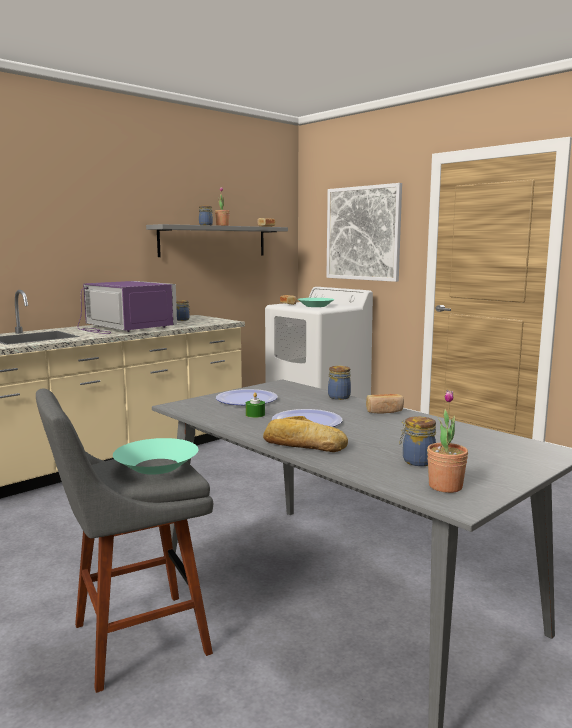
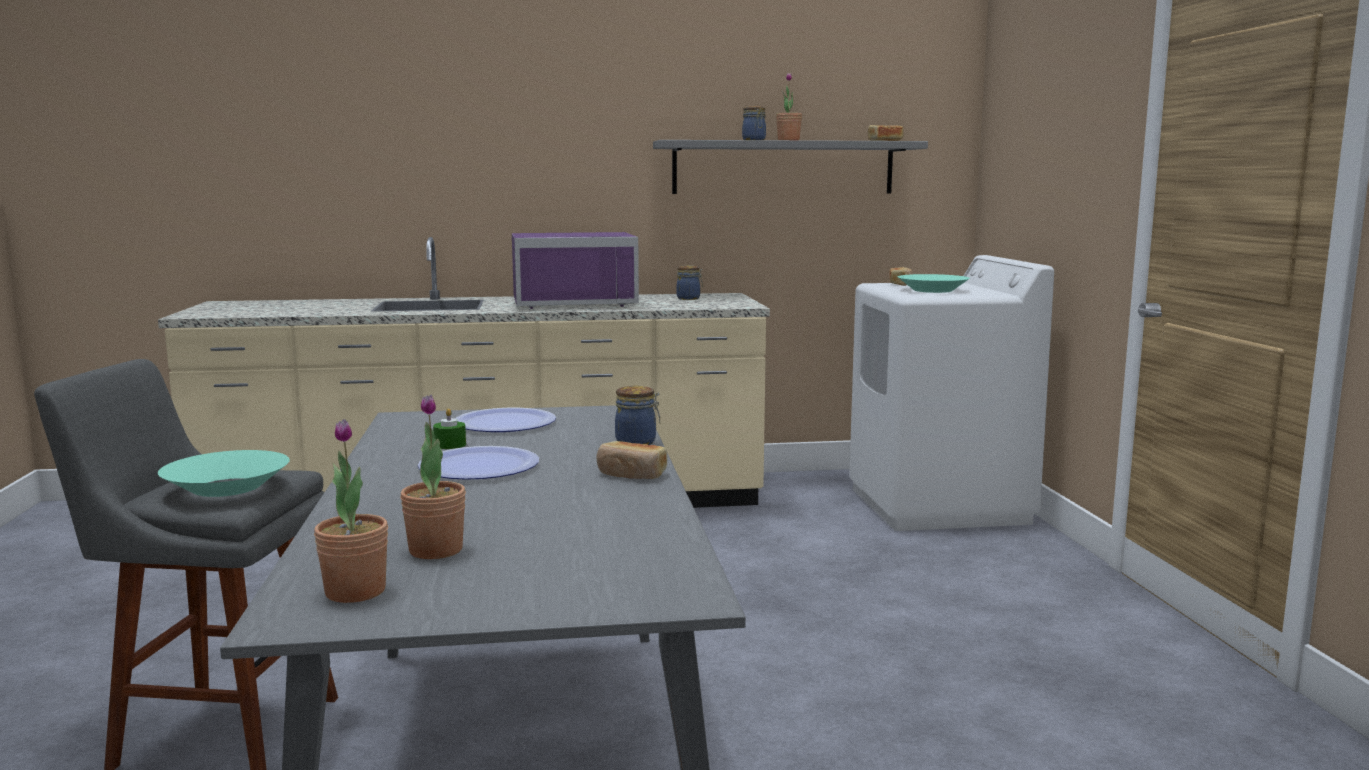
camera: 35 degrees right, 0 degrees up
purple microwave [77,281,177,334] -> purple microwave turned 90 degrees clockwise [512,232,639,309]
bread [263,416,348,452] -> none
picture [326,183,402,282] -> none
jar [399,416,436,466] -> potted plant [400,395,466,559]

